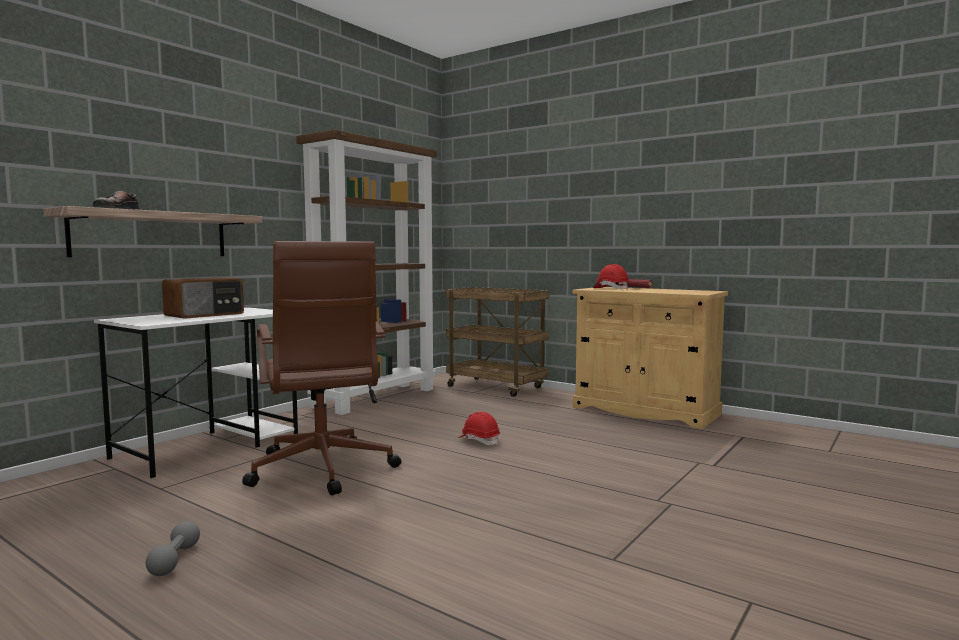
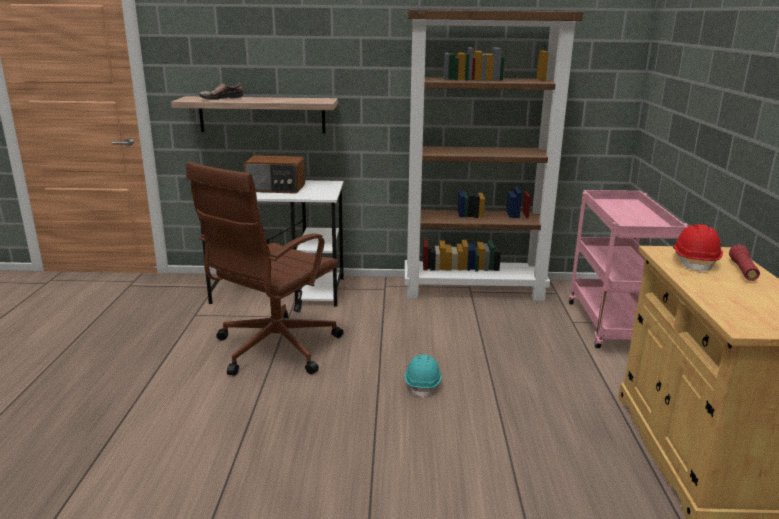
camera: 55 degrees right, 15 degrees up
grey dumbbell [146,521,200,576] -> none
brown cart [446,287,549,397] -> pink cart [569,190,688,348]
red hard hat [459,411,500,445] -> turquoise hard hat [405,355,442,399]

